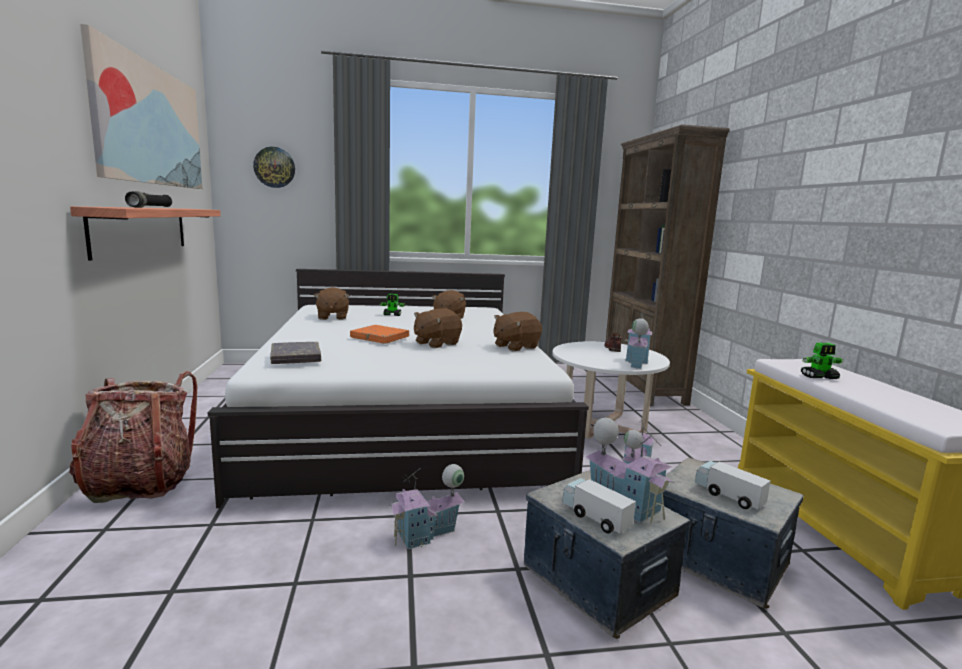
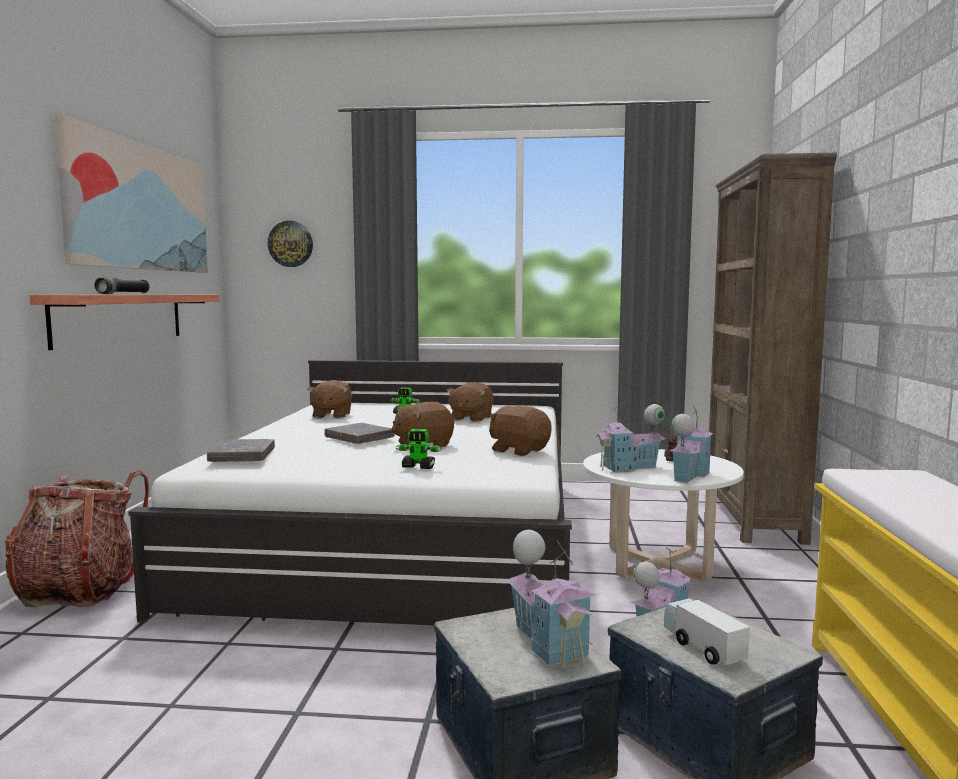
camera: 15 degrees right, 5 degrees down
orange book [350,325,409,344] -> grey book [325,423,395,444]
toy house [388,464,465,549] -> toy house moved to [595,402,665,472]
brown plush toy [493,312,542,351] -> brown plush toy turned 60 degrees clockwise [489,406,552,456]
toy truck [562,478,636,534] -> none
toy robot [801,343,844,379] -> toy robot moved to [396,429,442,469]

